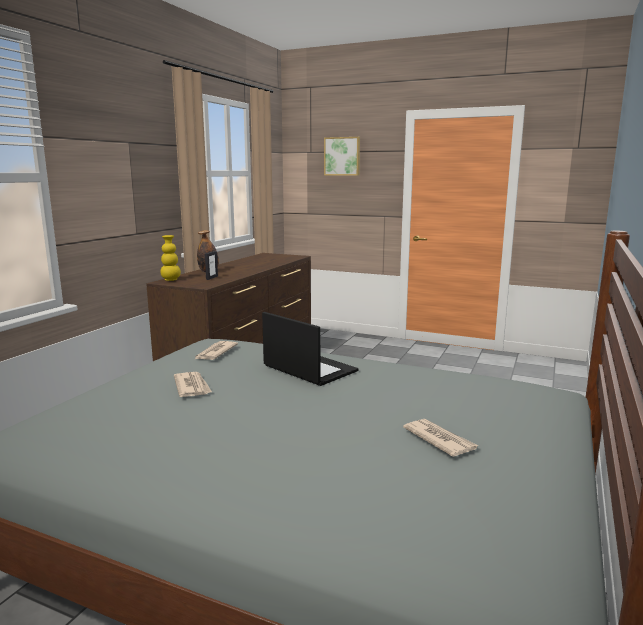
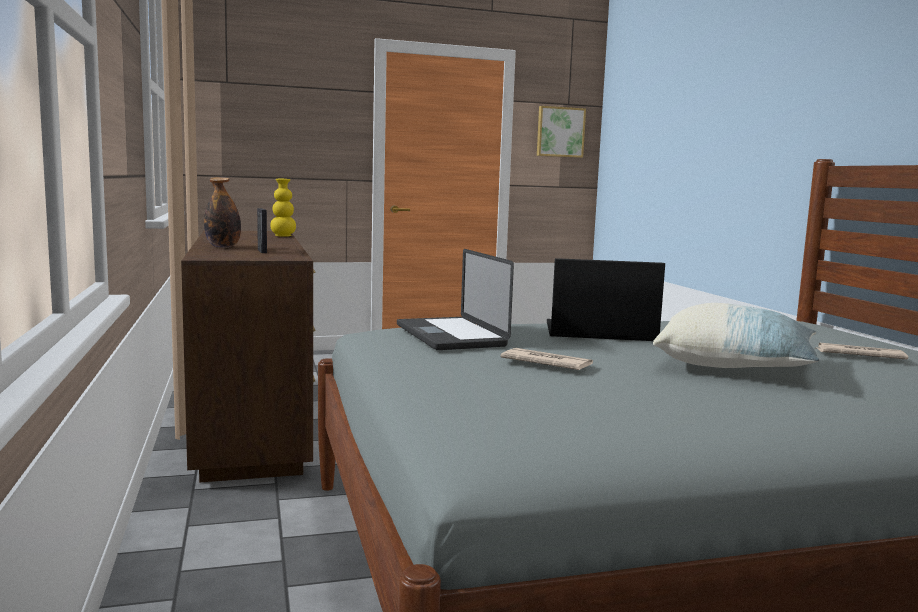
camera: 40 degrees left, 5 degrees down
yellow vase [160,235,181,281] -> yellow vase moved to [270,179,296,237]
newspaper [195,341,238,360] -> laptop [397,249,514,350]
picture [324,137,360,176] -> picture moved to [537,106,586,158]
none -> pillow [653,303,820,368]

